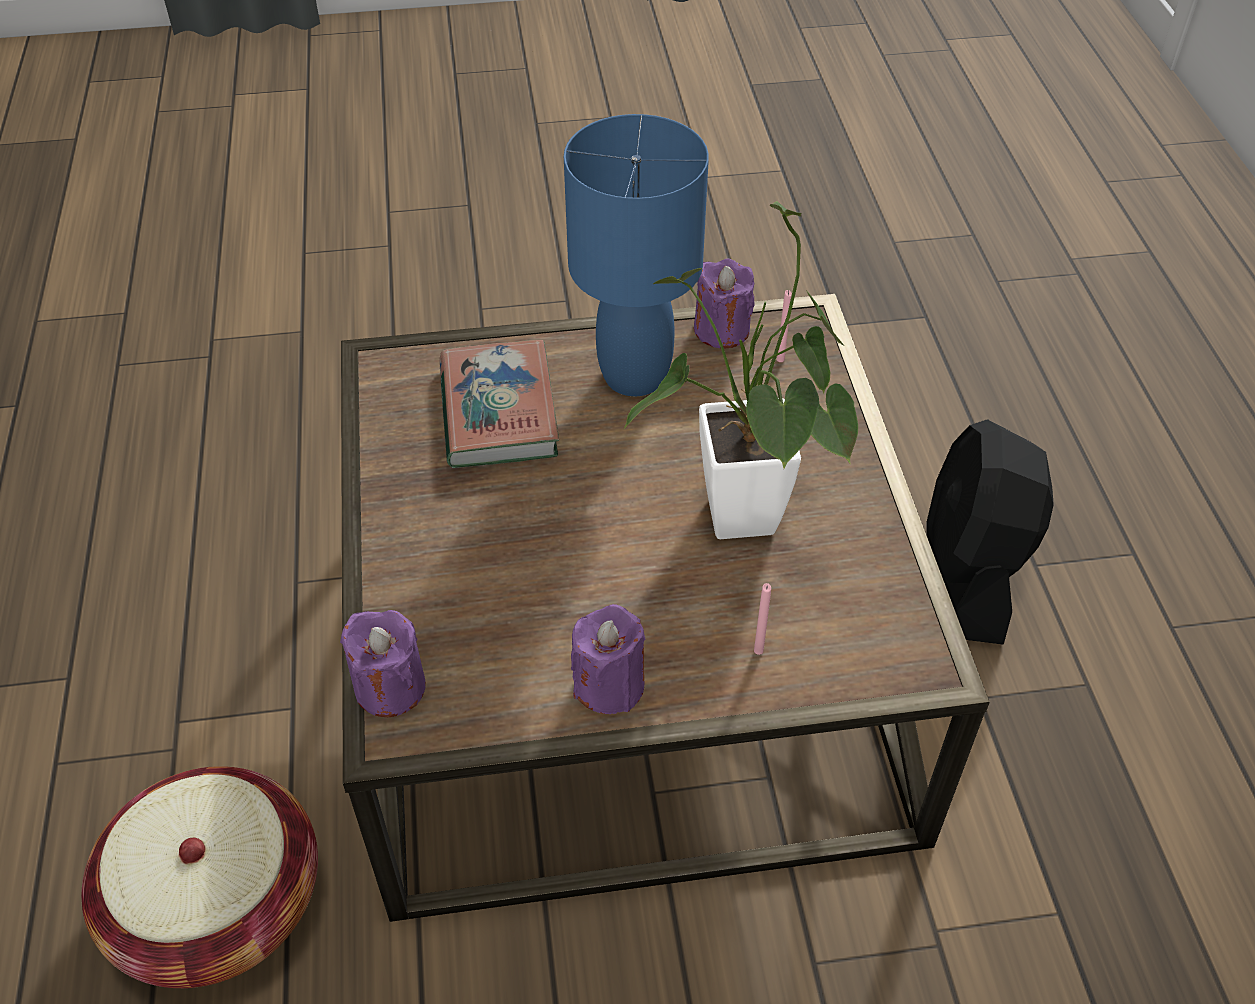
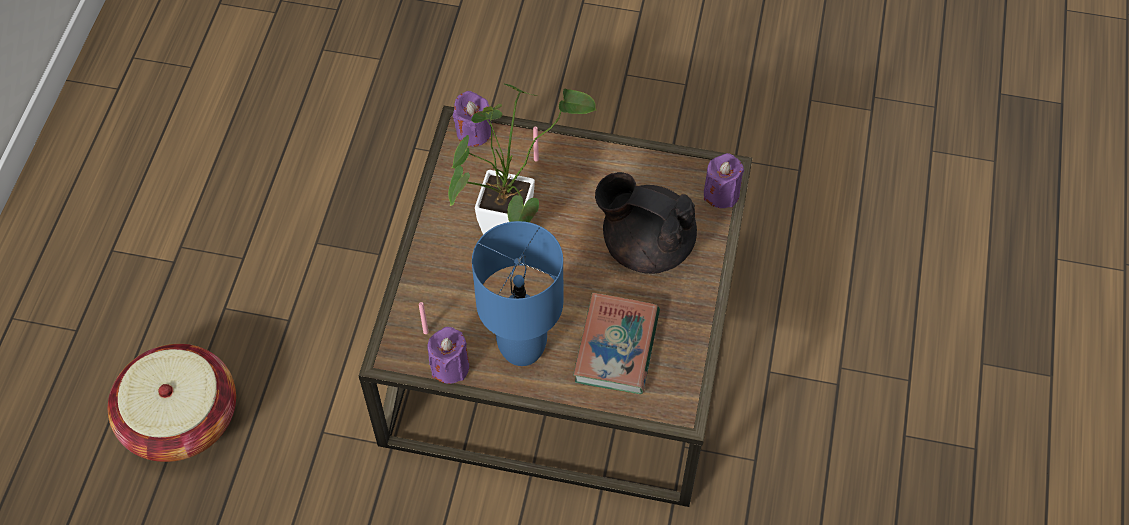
camera: 160 degrees left, 10 degrees up
basket [81,766,318,988] -> basket moved to [108,344,236,462]
purple candle [571,604,645,714] -> purple candle moved to [453,91,493,147]
black fan [926,419,1054,645] -> none
none -> black teapot [595,172,697,274]

